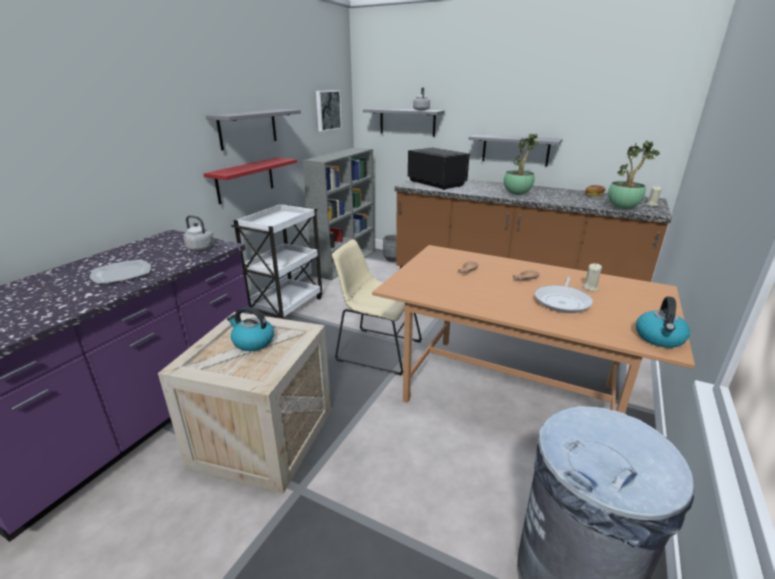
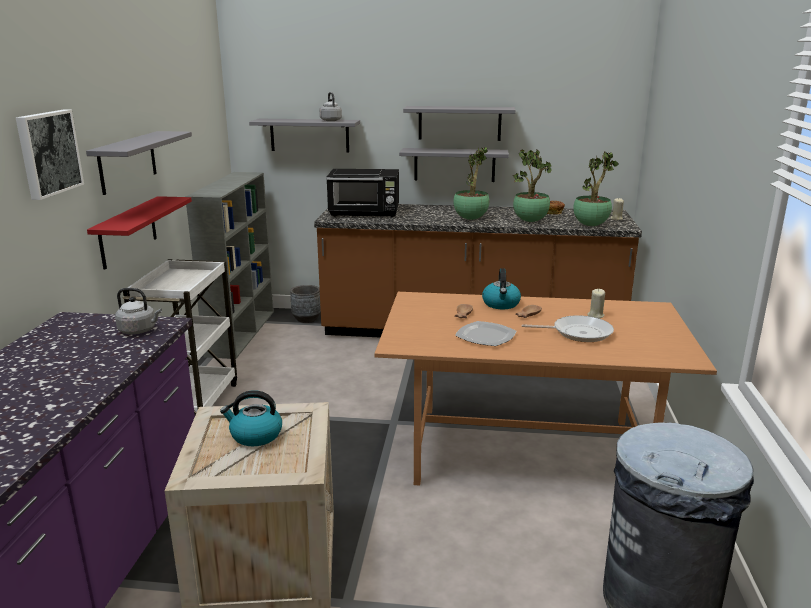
camera: 20 degrees left, 5 degrees down
plate [90,259,151,284] -> plate moved to [455,321,516,346]
picture [316,90,342,132] -> picture moved to [16,110,84,200]
beige chair [332,239,422,376] -> none
black microwave [408,148,470,190] -> black microwave turned 150 degrees clockwise [326,169,399,217]
frying pan [535,277,593,313] -> frying pan turned 90 degrees counterclockwise [522,315,614,342]
kettle [636,297,690,348] -> kettle moved to [482,268,521,309]
none -> grey shelf [403,106,515,141]
none -> potted plant [513,150,552,222]

